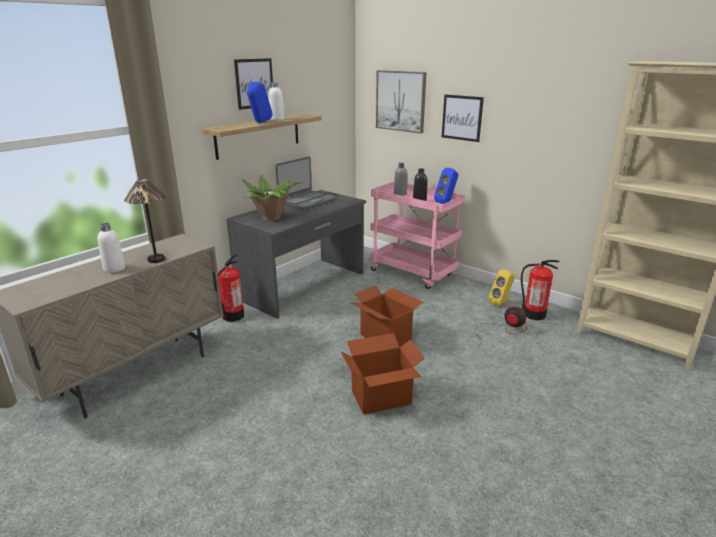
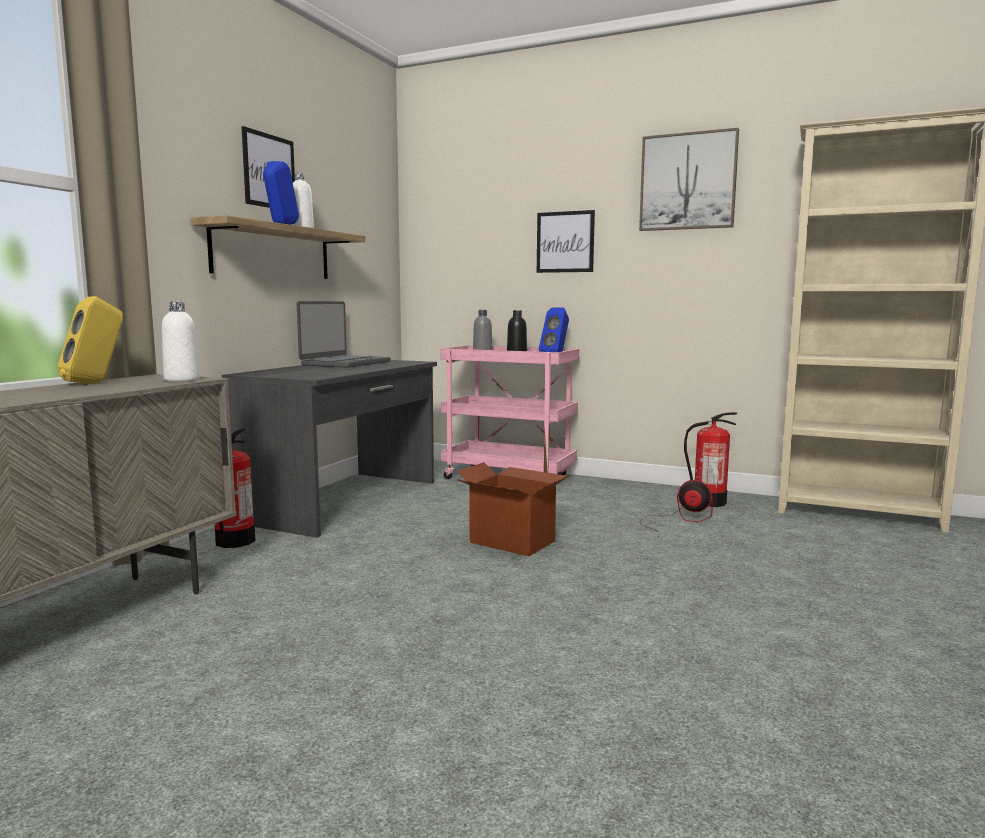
camera: 15 degrees left, 15 degrees down
white bottle [98,223,125,273] -> white bottle moved to [162,302,200,381]
table lamp [124,179,166,263] -> none
potted plant [241,175,303,221] -> none
cardboard box [341,333,425,415] -> none
picture [376,70,426,134] -> picture moved to [639,128,739,231]
yellow speaker [488,269,515,306] -> yellow speaker moved to [57,296,123,384]

